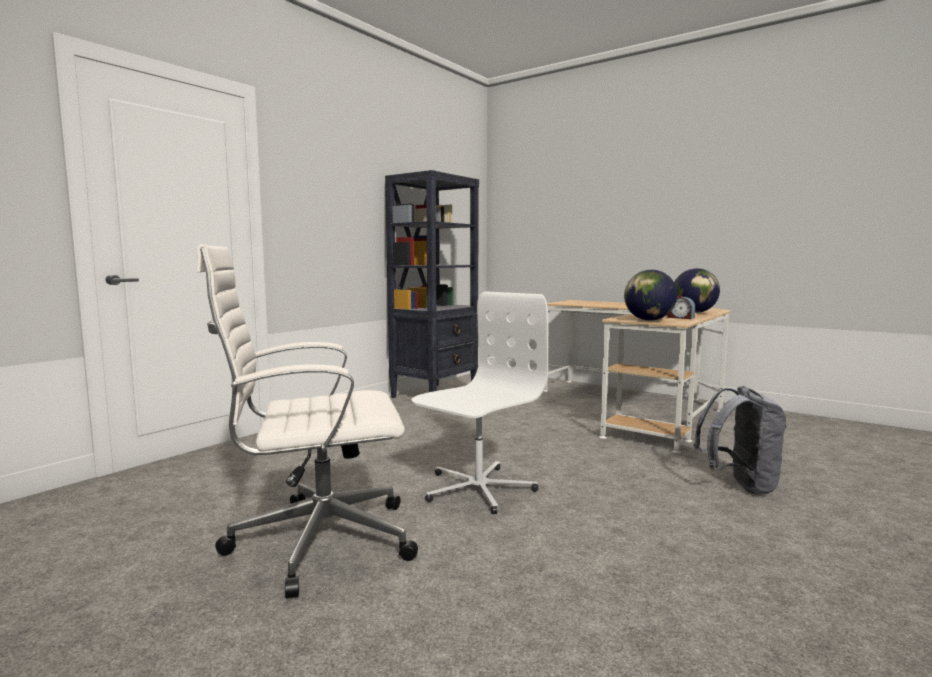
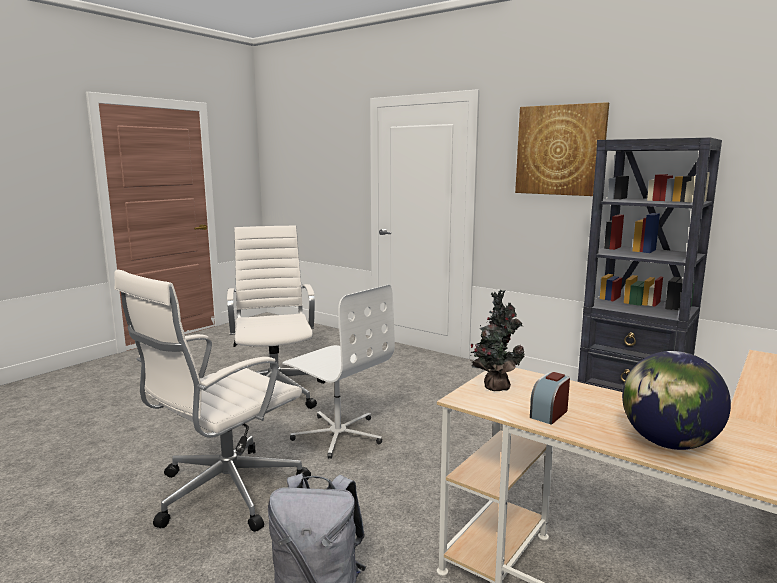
camera: 90 degrees right, 5 degrees up
globe [624,270,677,321] -> potted plant [470,290,525,392]
none -> white office chair [114,270,311,532]
none -> picture [515,102,609,196]

